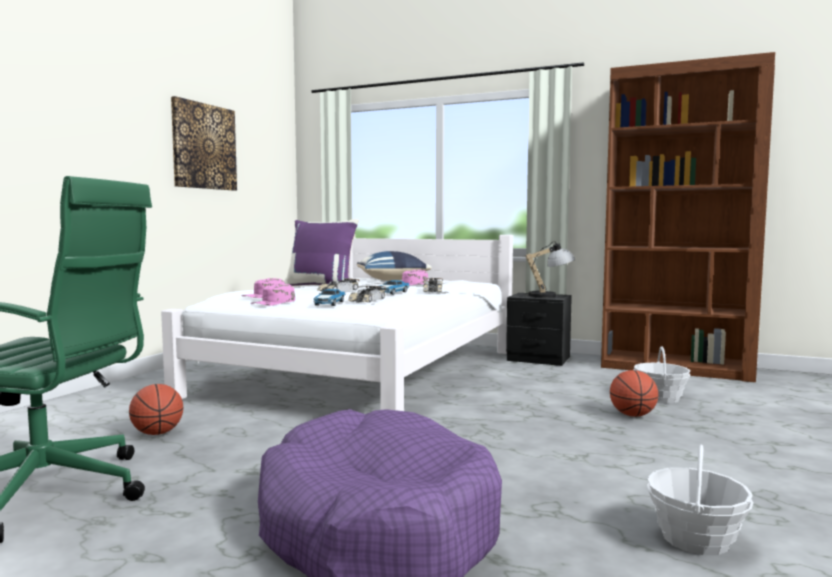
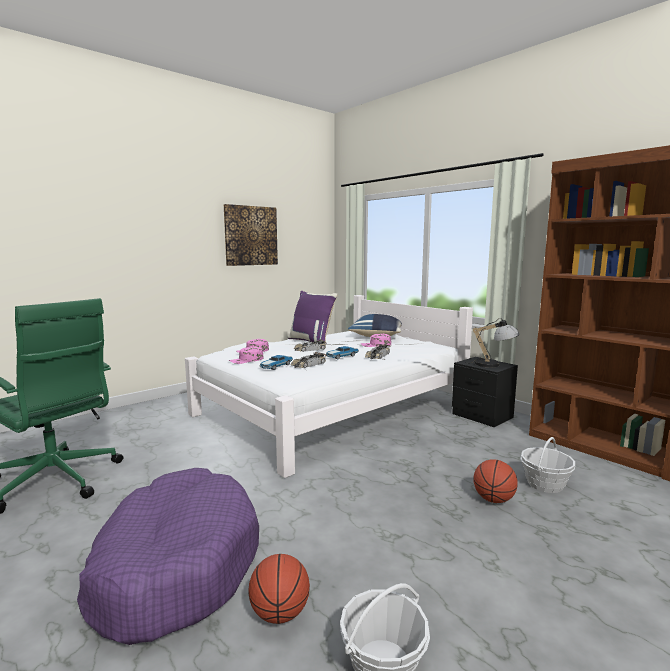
camera: 25 degrees right, 5 degrees up
basketball [129,384,183,435] -> basketball moved to [249,554,310,624]

